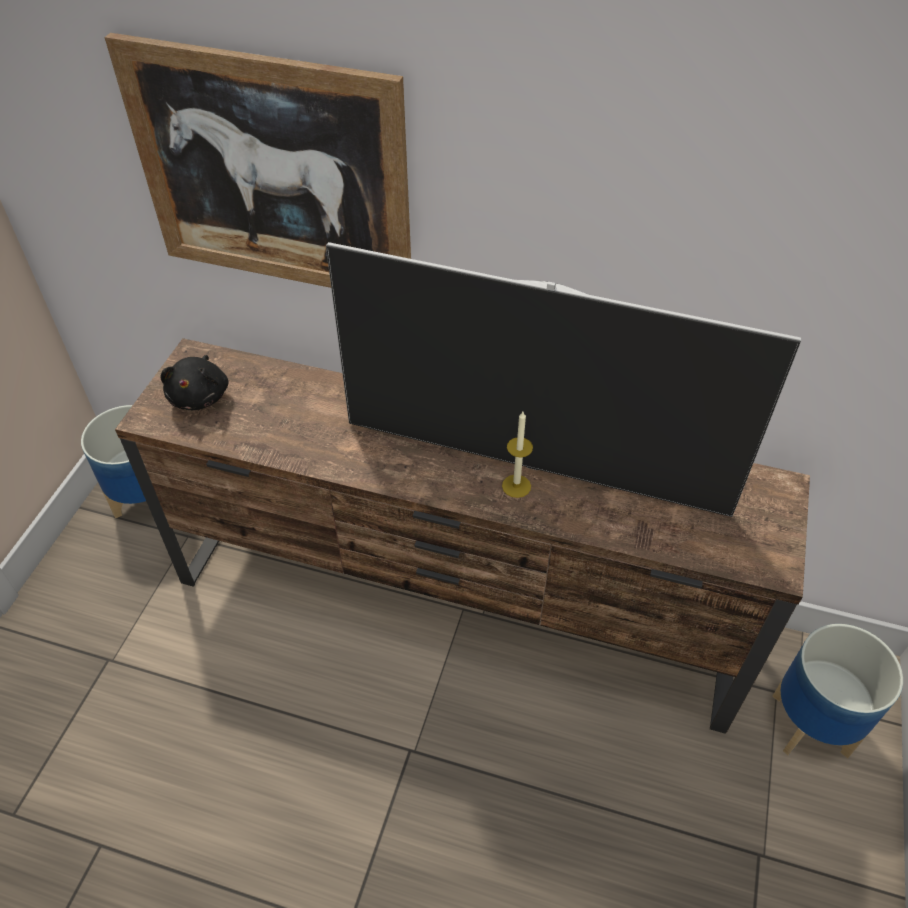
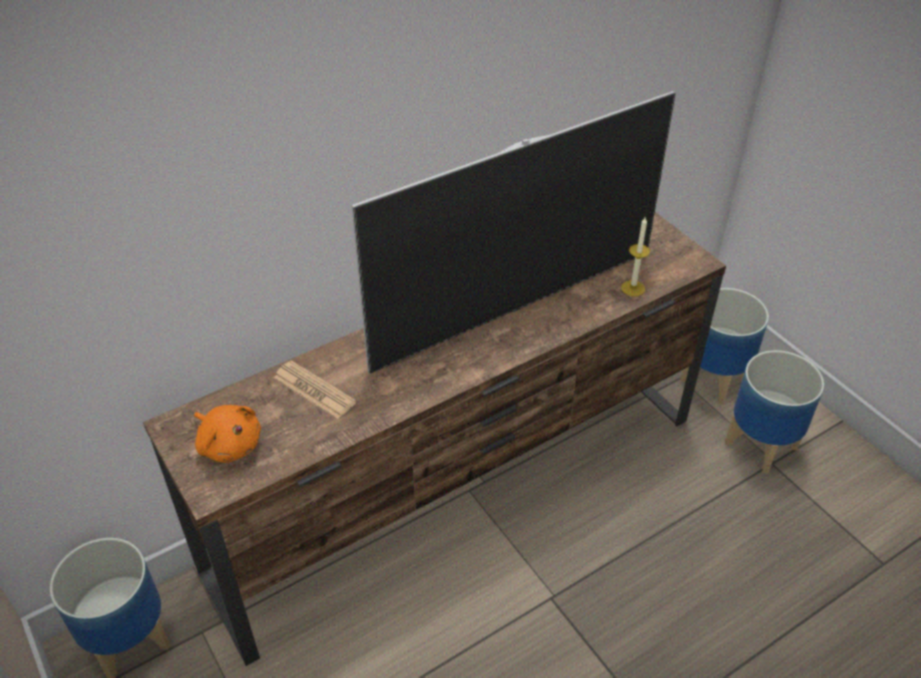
camera: 50 degrees left, 5 degrees down
picture [105,33,411,288] -> none
black plush toy [160,355,229,410] -> orange plush toy [194,405,261,463]
candle [502,412,533,498] -> candle moved to [621,217,650,296]
none -> newspaper [274,360,356,419]
none -> planter [725,350,824,474]

